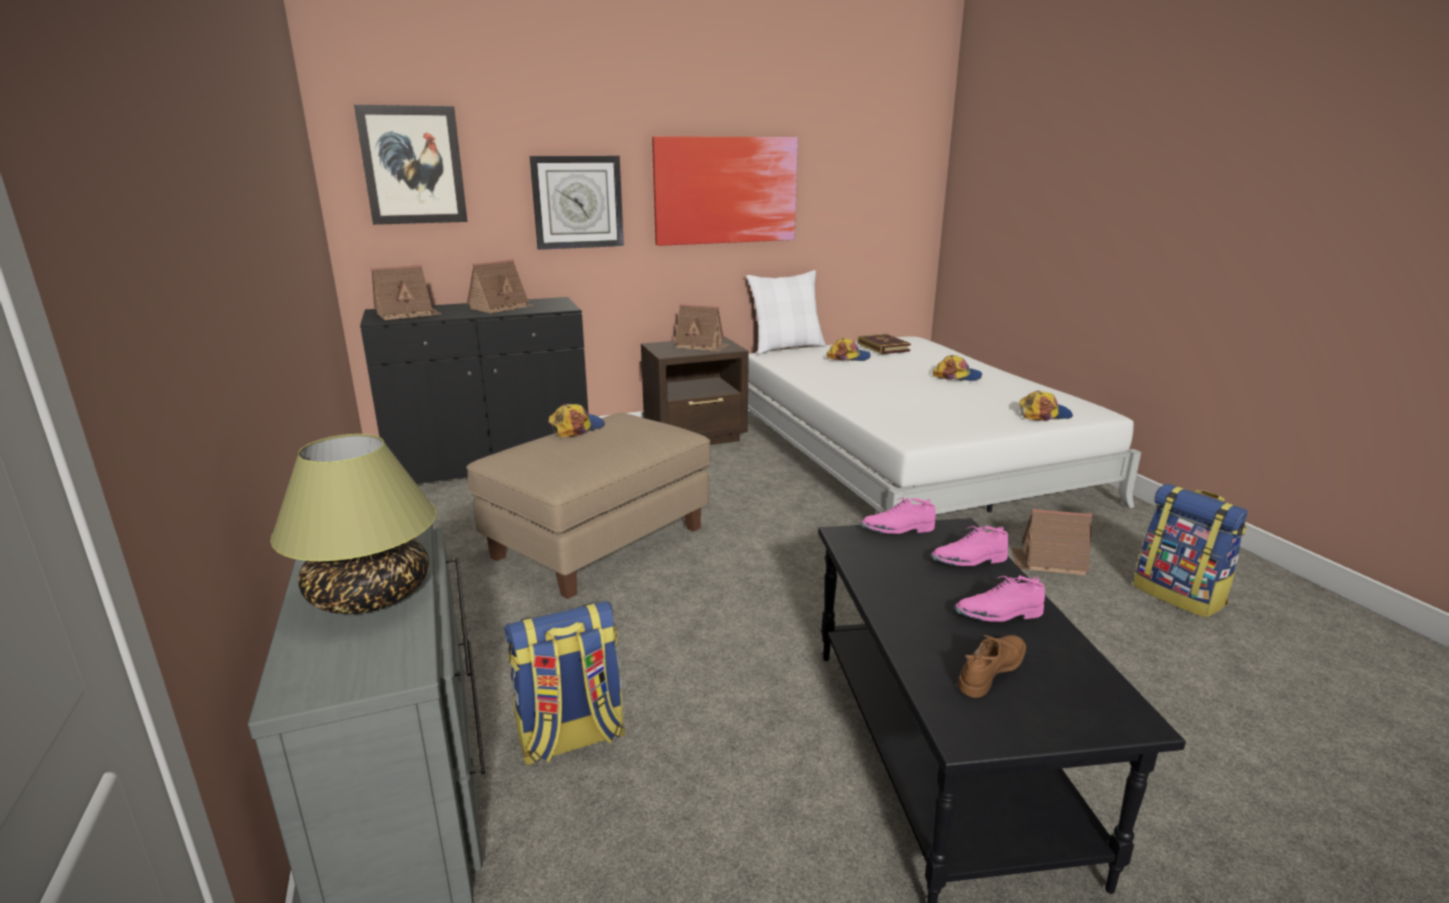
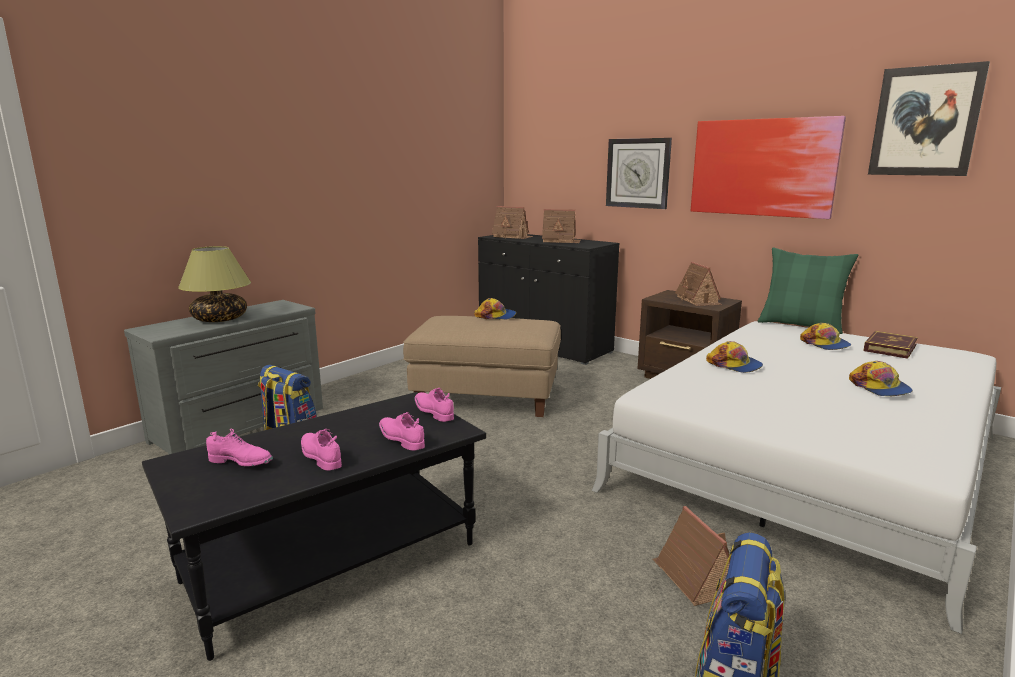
camera: 60 degrees right, 5 degrees down
picture [354,105,468,225] -> picture moved to [868,61,990,176]
white pillow [746,270,826,354] -> green pillow [757,248,859,334]
brown shoe [957,635,1026,698] -> pink shoe [206,428,273,466]
cap [1019,391,1073,421] -> cap moved to [706,341,763,373]

